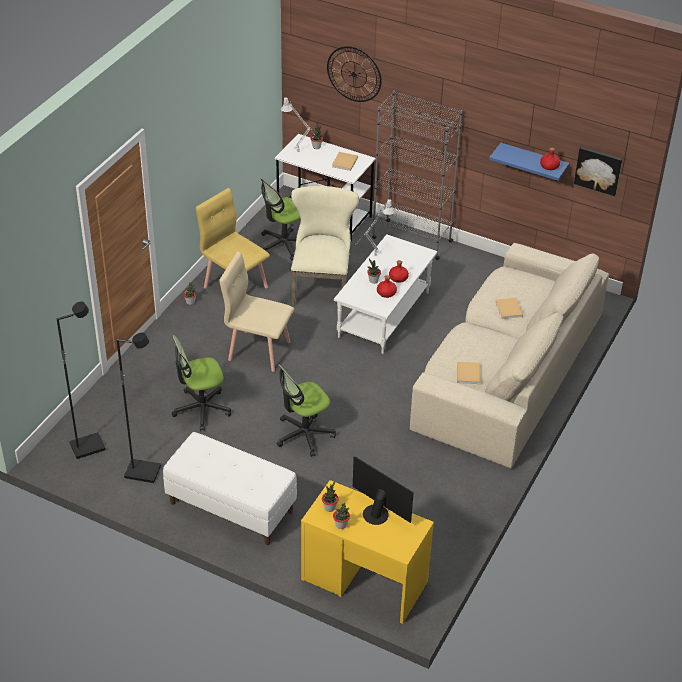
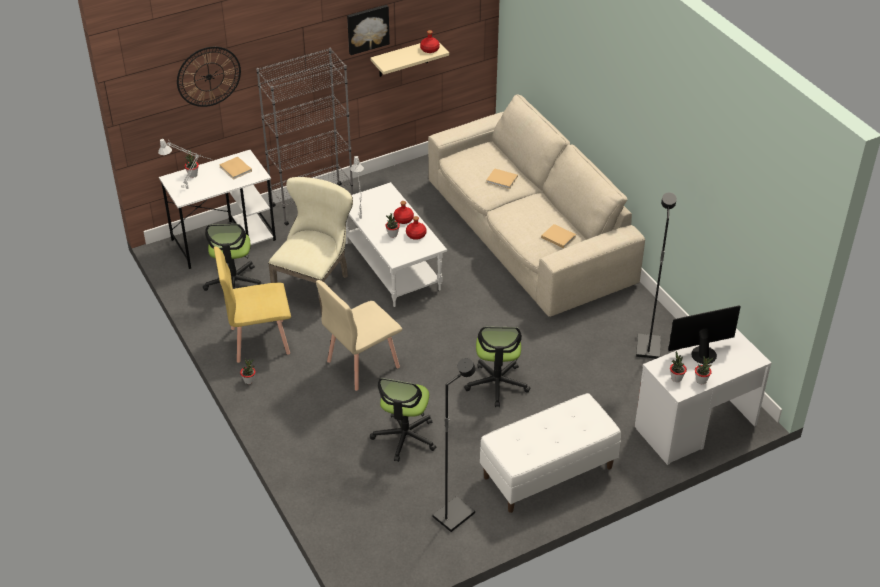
camera: 55 degrees left, 0 degrees up
black floor lamp [56,302,106,459] -> black floor lamp moved to [636,192,677,359]
beige chair [291,186,359,309] -> beige chair turned 75 degrees clockwise [268,177,353,315]
yellow desk [301,480,434,624] -> white desk [635,328,771,465]
blue shelf [489,143,569,181] -> beige shelf [370,43,449,77]
picture [574,147,622,196] -> picture moved to [347,5,390,55]

